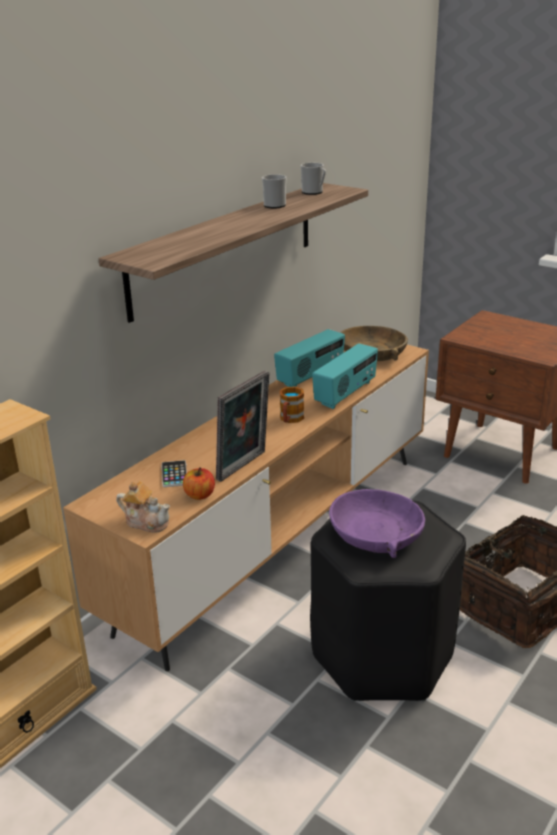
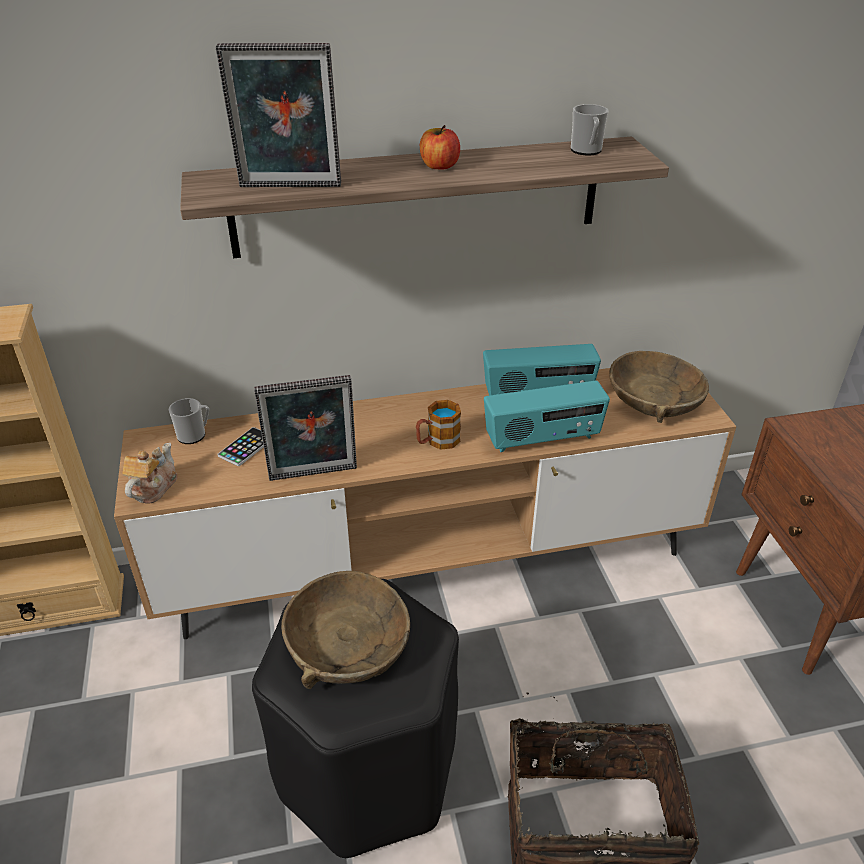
camera: 40 degrees right, 10 degrees up
teapot [116,481,170,533] -> teapot turned 135 degrees counterclockwise [122,442,177,503]
apple [183,467,215,500] -> apple moved to [420,125,460,169]
mug [262,174,287,208] -> mug moved to [169,398,209,444]
purple bowl [329,489,425,558] -> brown bowl [281,571,410,689]
none -> picture frame [216,43,341,187]

